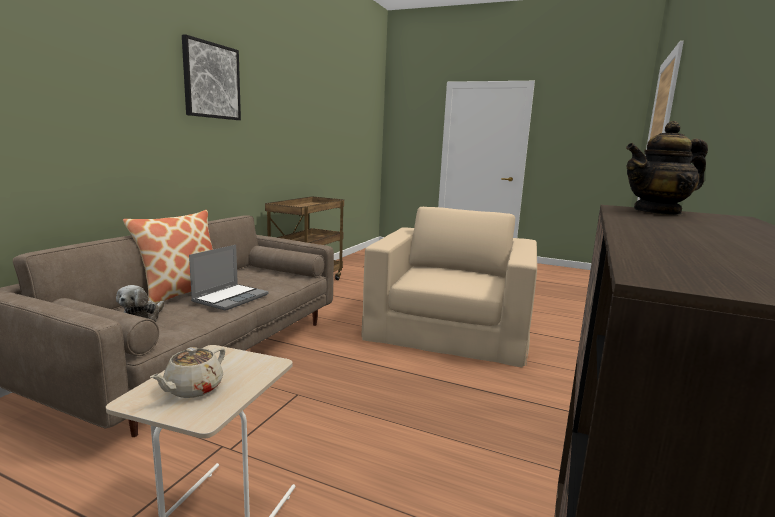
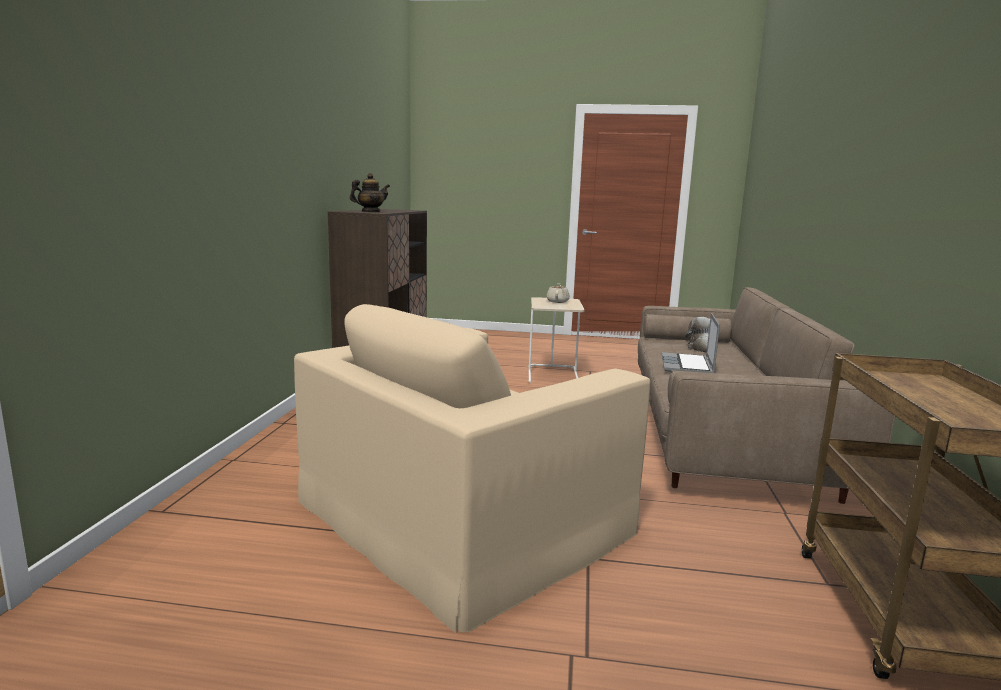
camera: 165 degrees right, 0 degrees up
pillow [123,210,213,304] -> none
picture [182,34,241,120] -> none
beige armchair [361,207,537,368] -> beige armchair turned 45 degrees clockwise [294,304,650,633]

